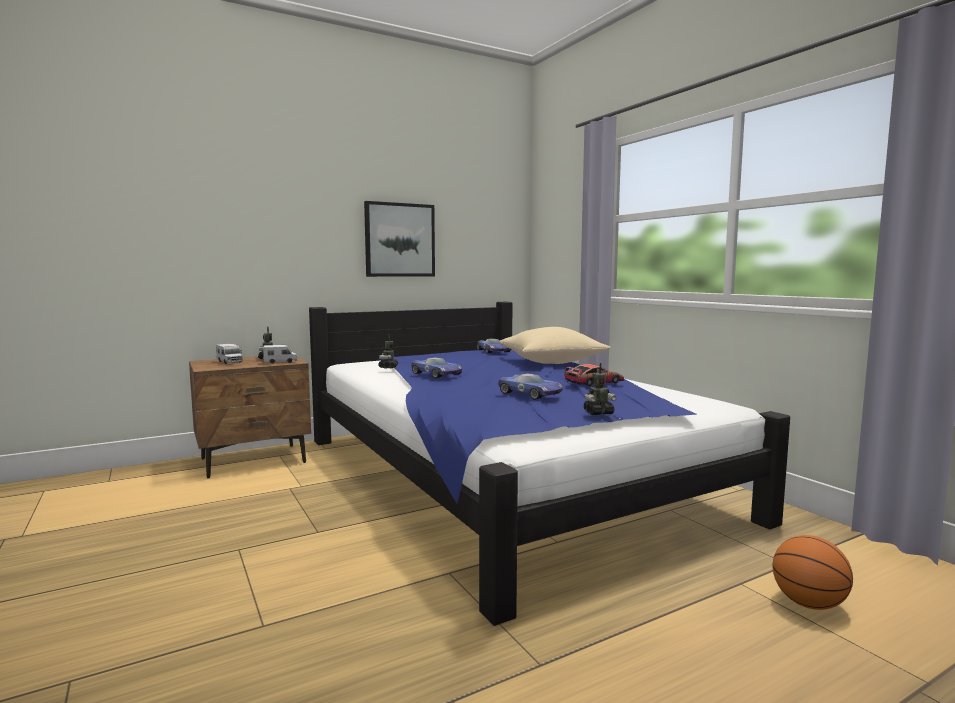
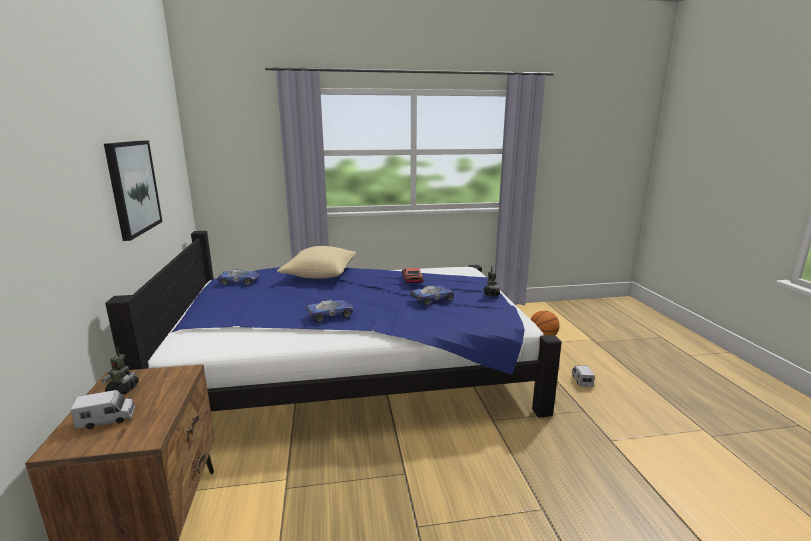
camera: 70 degrees left, 10 degrees up
toy truck [263,345,297,364] -> toy truck moved to [572,365,595,387]
toy robot [378,334,398,368] -> none

